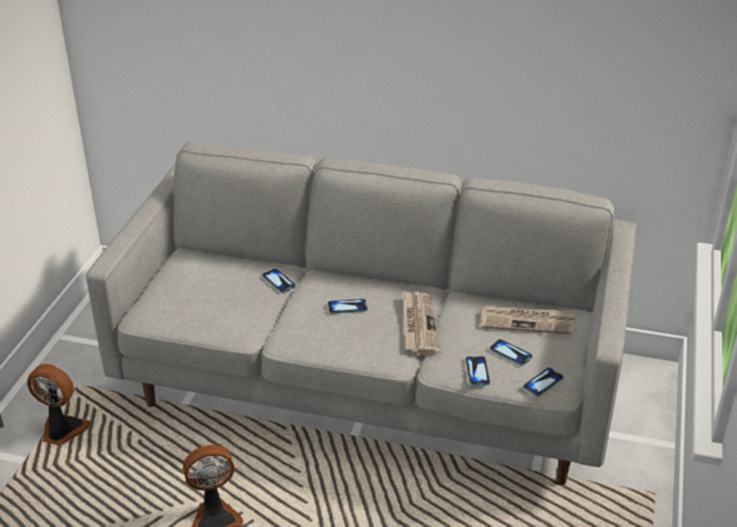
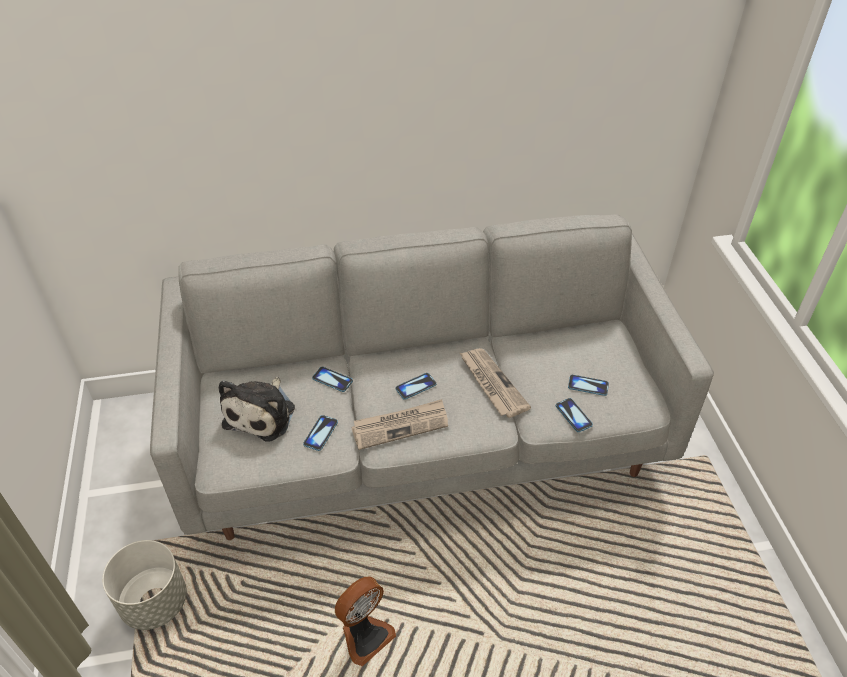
camera: 25 degrees left, 10 degrees up
fan [27,364,90,446] -> grey planter [102,540,187,630]
newspaper [481,305,575,334] -> newspaper moved to [351,399,448,450]
phone [523,367,564,397] -> phone moved to [303,415,338,451]
none -> plush toy [219,377,295,442]

